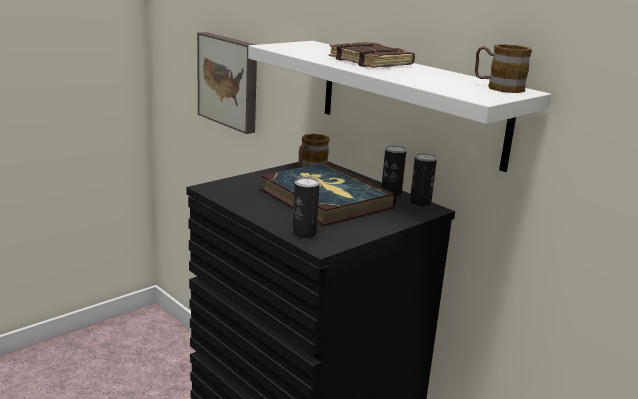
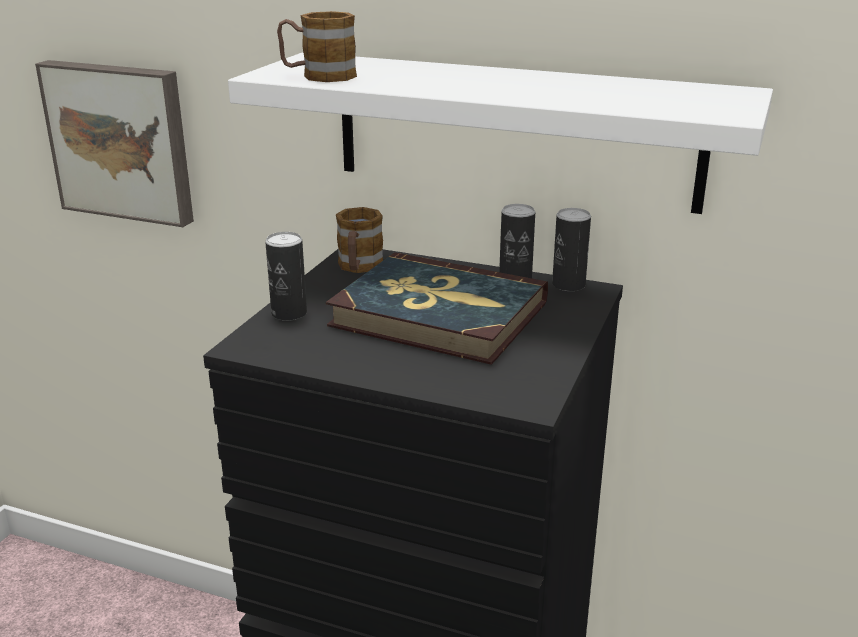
camera: 25 degrees left, 5 degrees up
can [292,177,320,239] -> can moved to [265,232,307,321]
brown book [329,42,415,68] -> none
mug [475,44,532,93] -> mug moved to [277,11,357,82]

